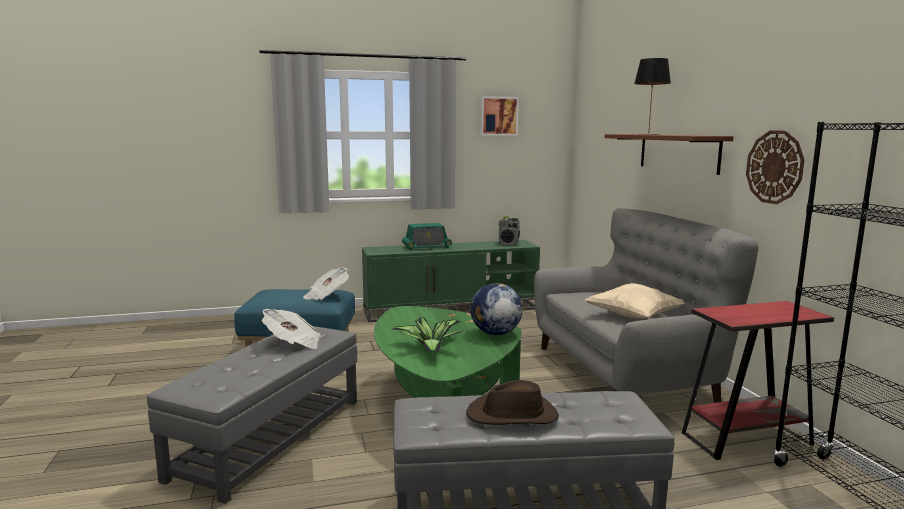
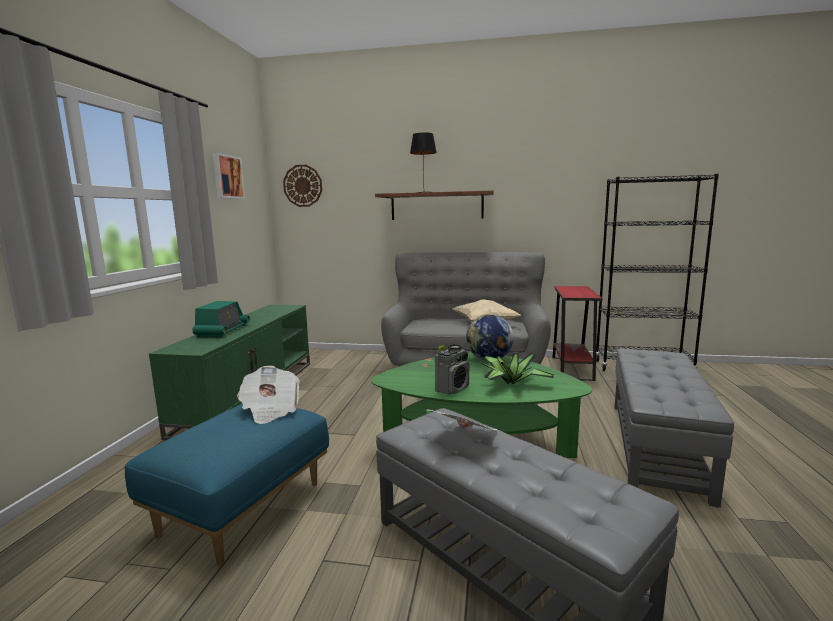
camera: 65 degrees left, 0 degrees up
brown hat [466,380,559,425] -> none
radio [499,216,520,245] -> radio moved to [435,344,469,395]
wall clock [746,131,805,204] -> wall clock moved to [283,165,322,207]

